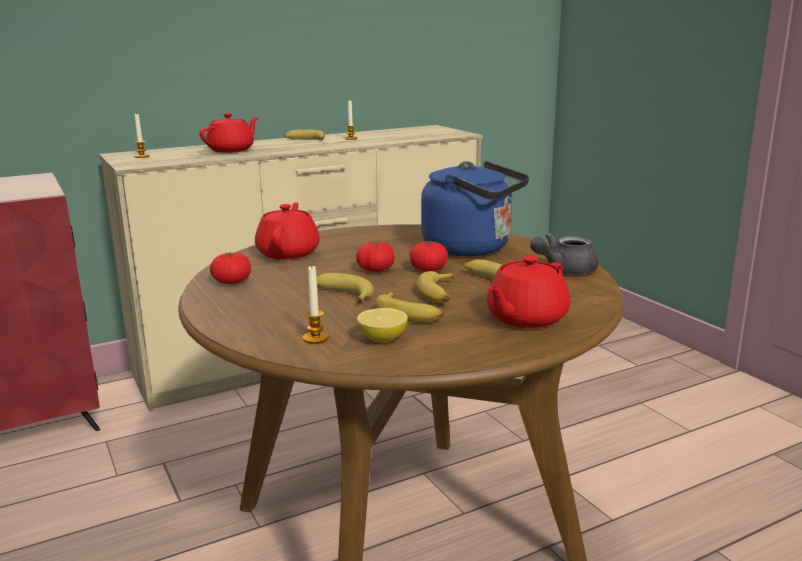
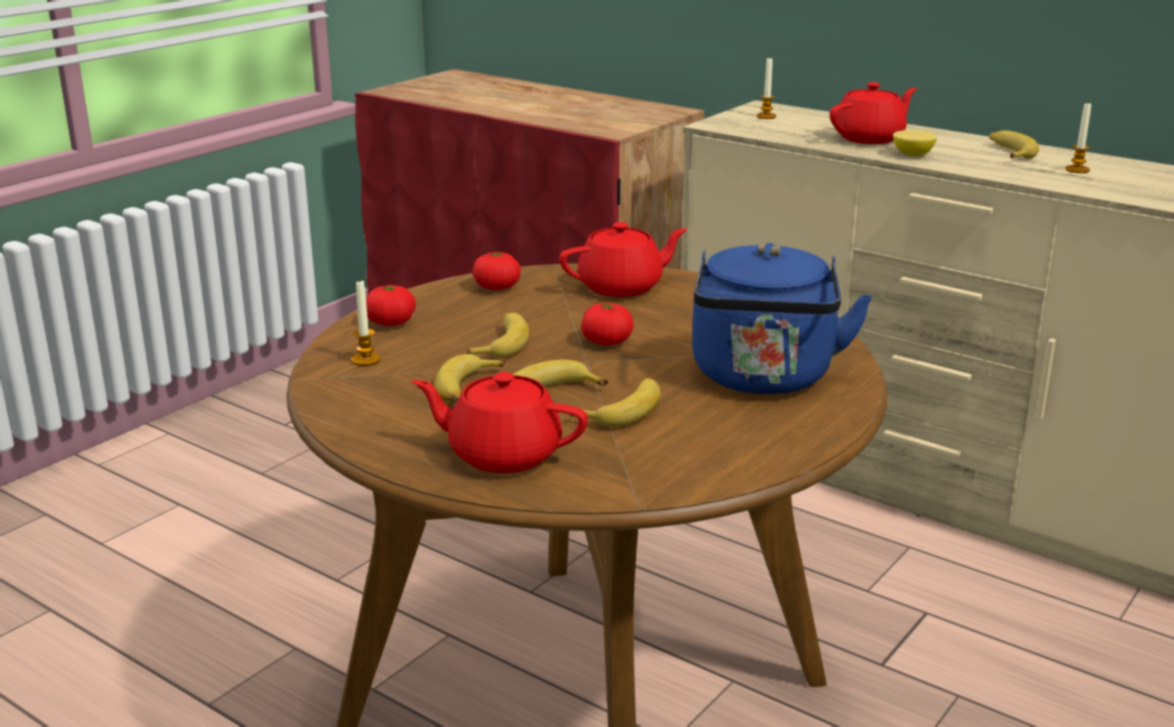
camera: 65 degrees right, 5 degrees up
red teapot [199,113,259,153] -> red teapot turned 45 degrees counterclockwise [829,82,918,144]
lemon [357,308,408,342] -> lemon moved to [893,130,937,156]
tomato [409,240,448,272] -> tomato moved to [366,285,416,326]
grey teapot [530,233,598,275] -> none

